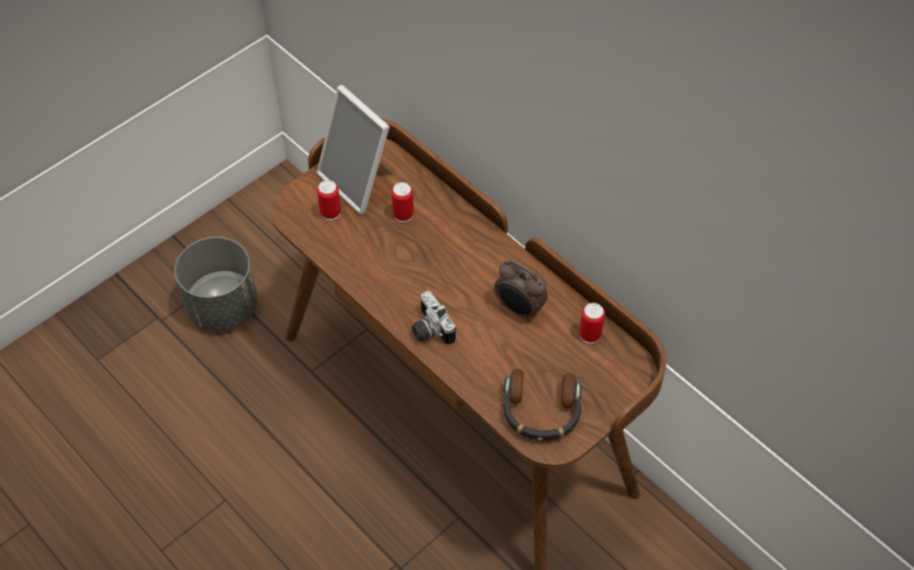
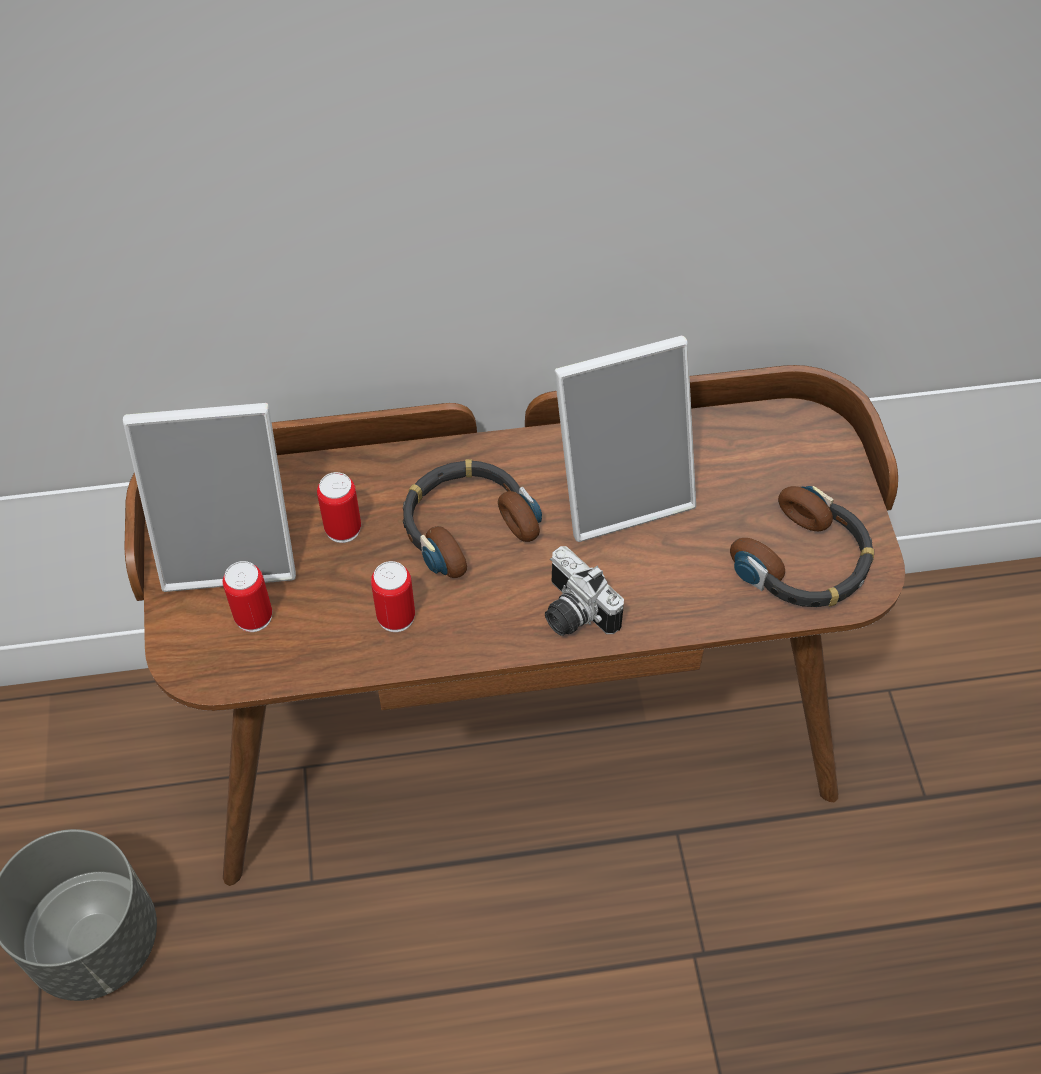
camera: 55 degrees left, 0 degrees up
camera [411,291,456,345] -> camera turned 45 degrees clockwise [545,546,624,636]
alarm clock [494,260,548,321] -> picture frame [554,336,696,542]
can [579,303,605,344] -> can moved to [371,561,415,632]
none -> headphones [403,459,542,578]

